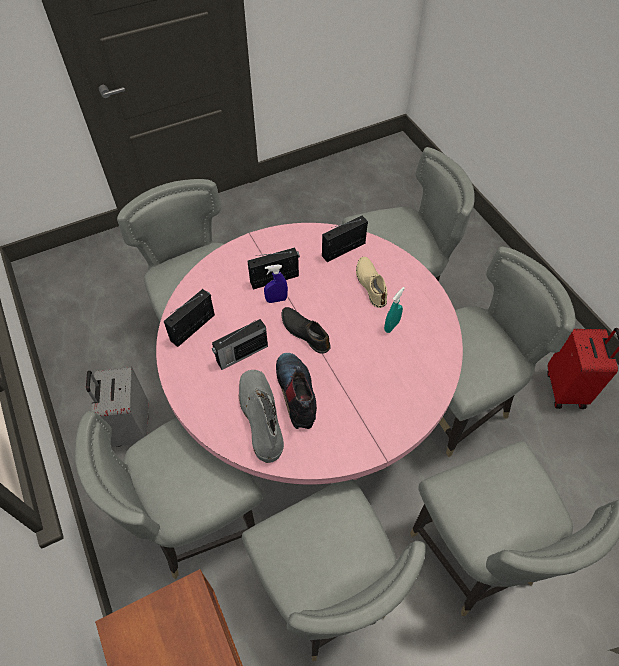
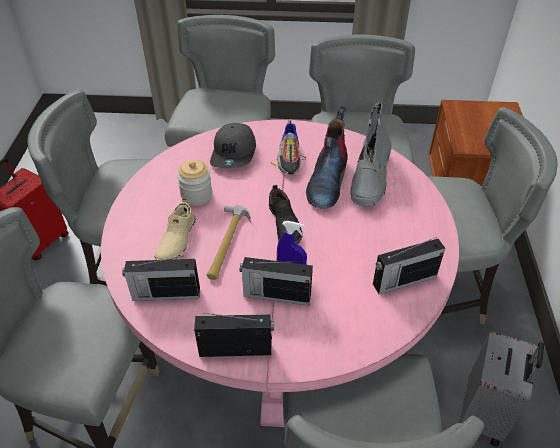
camera: 150 degrees left, 10 degrees down
radio [212,319,268,370] -> radio moved to [194,313,274,357]
turquoise spray bottle [384,287,405,333] -> jar [177,160,212,206]
none -> hammer [207,205,251,280]
none -> grey cap [210,123,256,168]
none -> shoe [271,121,306,174]

